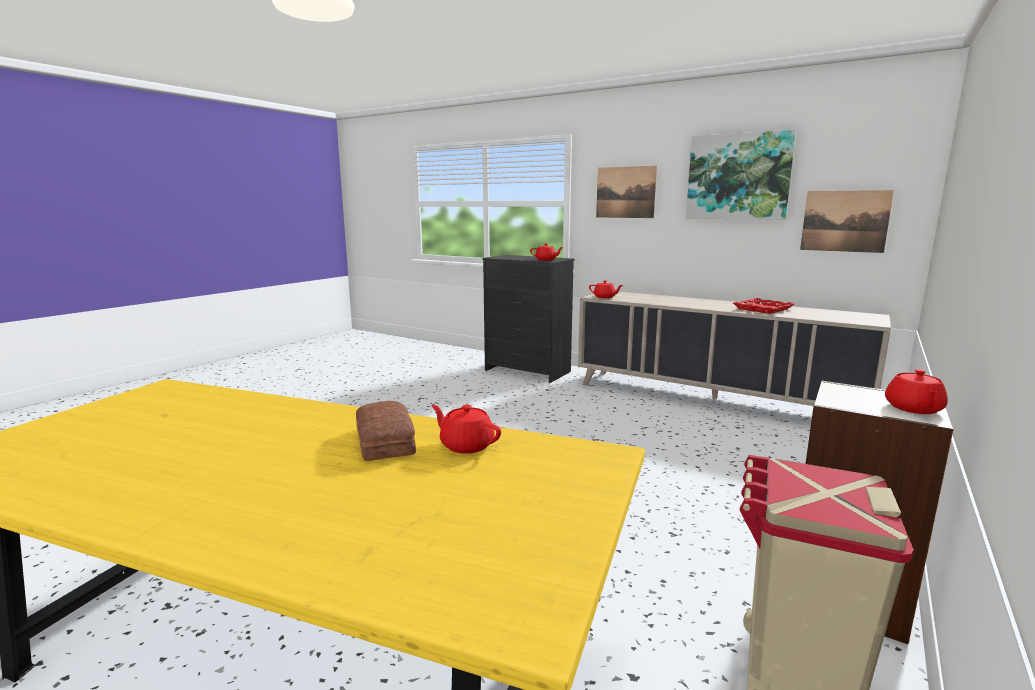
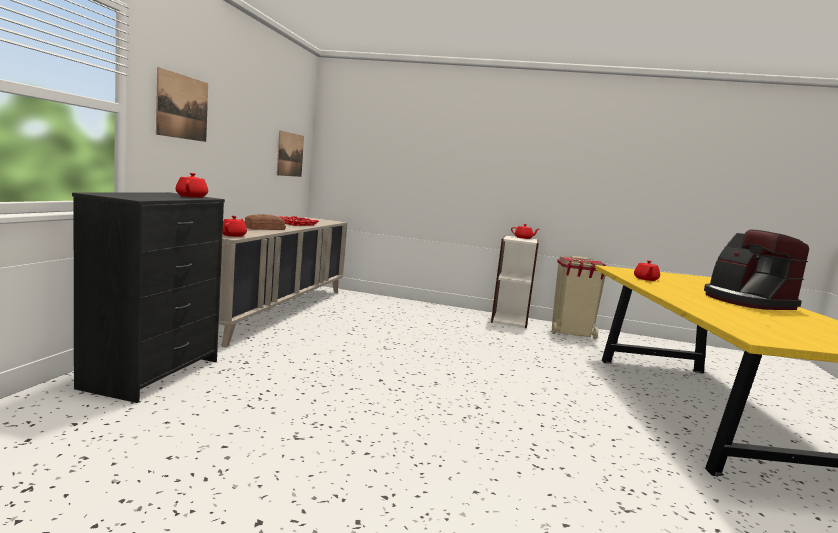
camera: 110 degrees left, 5 degrees down
bread [356,401,416,461] -> bread moved to [244,214,286,230]
picture [686,130,796,220] -> none
none -> coffee machine [704,230,809,310]

